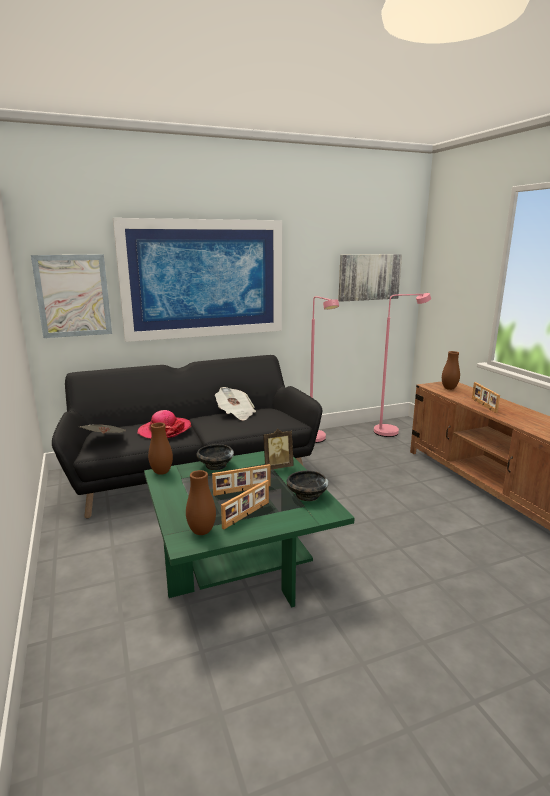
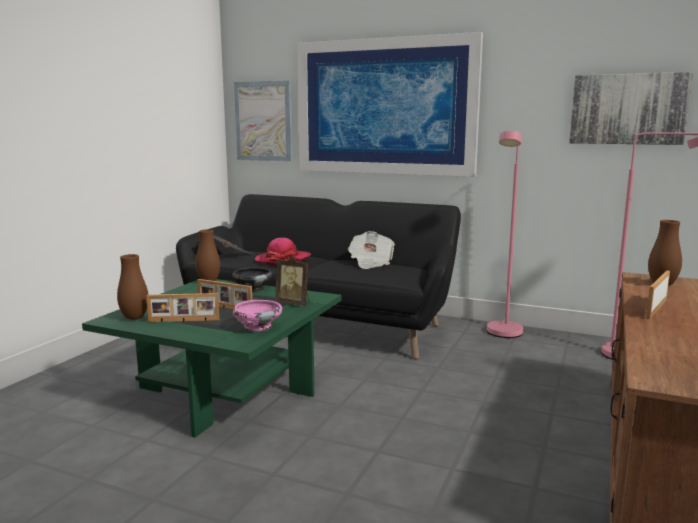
camera: 45 degrees right, 5 degrees down
black bowl [286,470,329,501] -> pink bowl [233,300,282,332]

